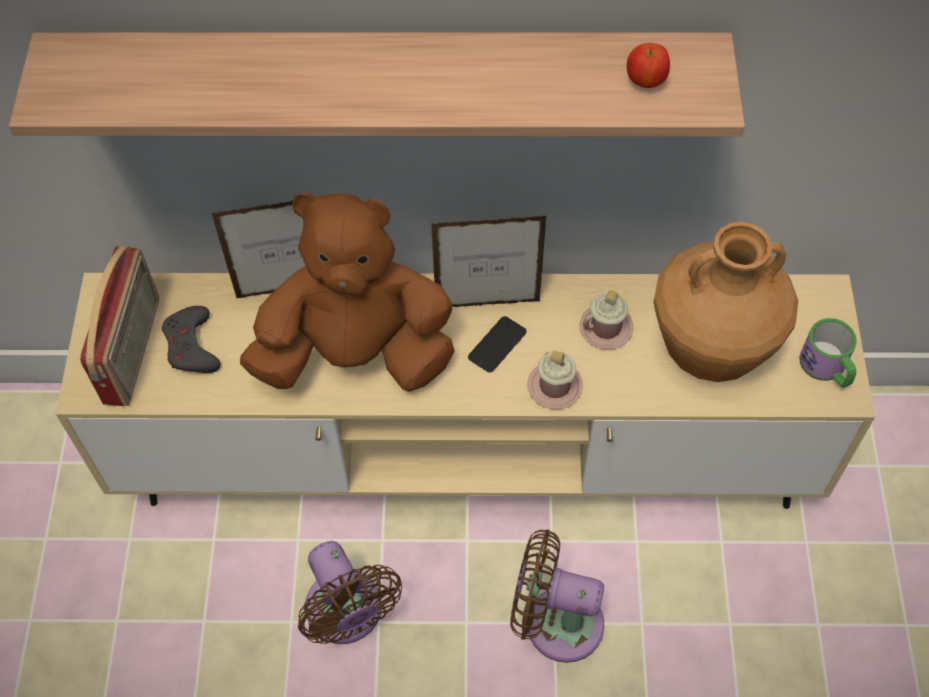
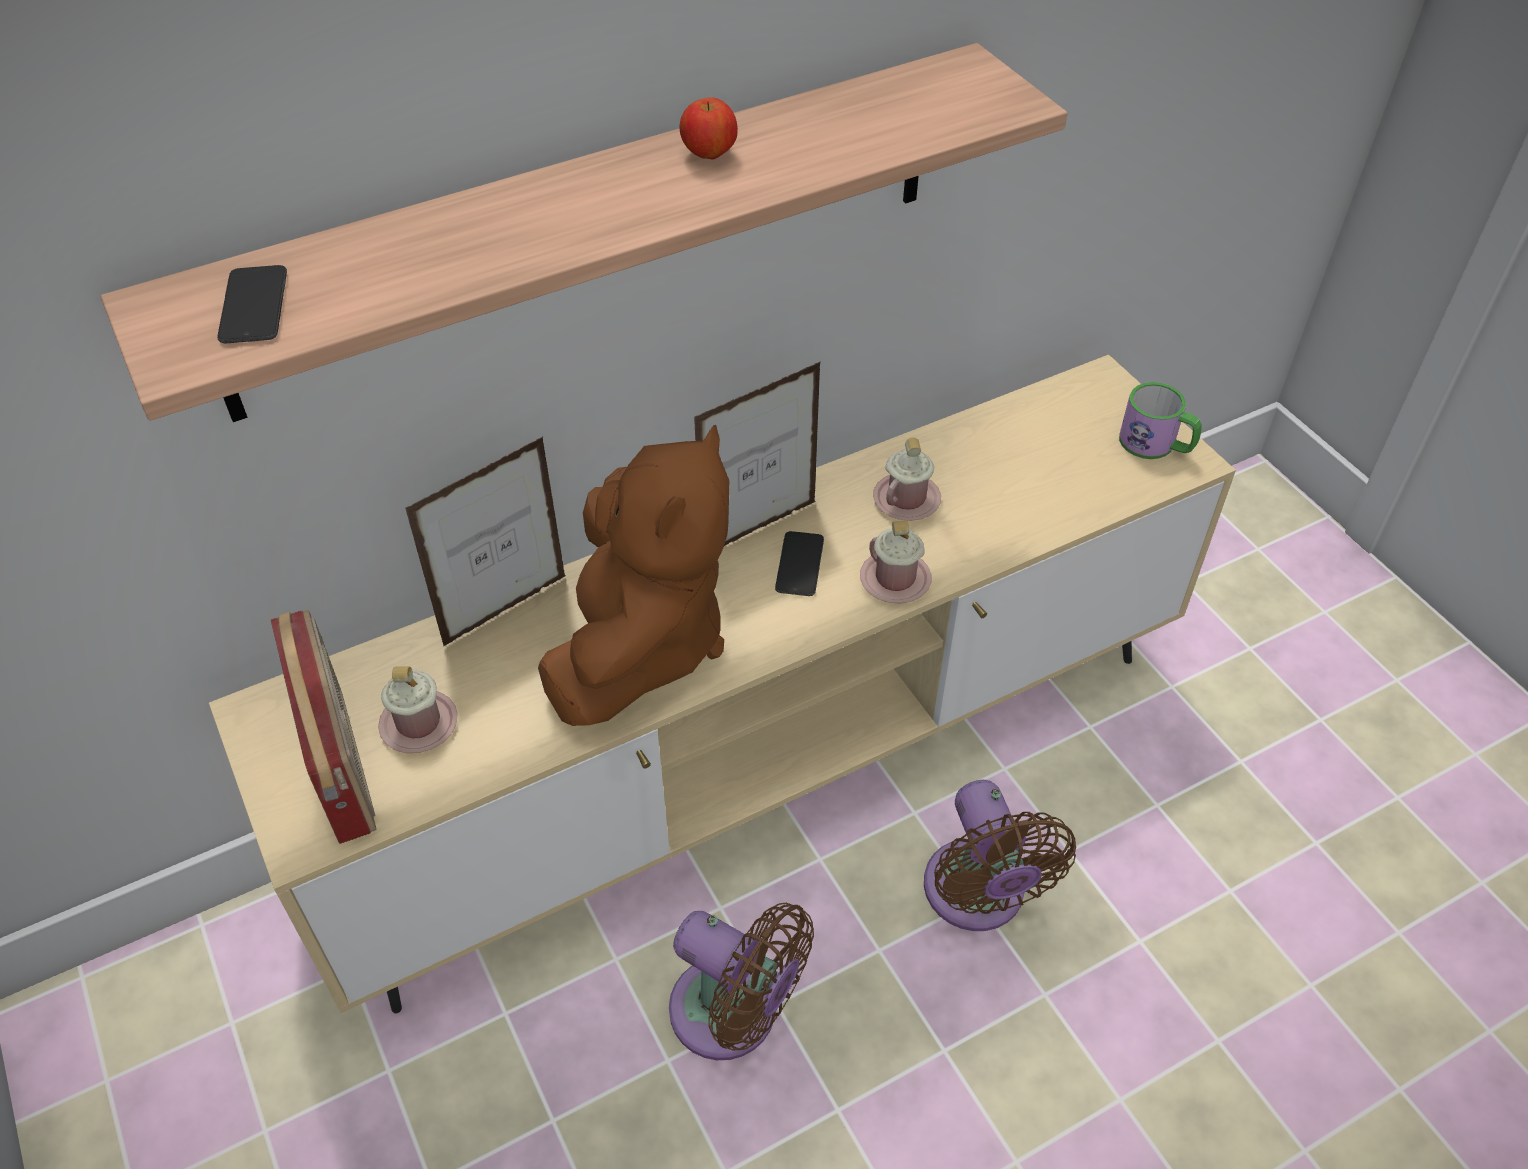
camera: 30 degrees left, 10 degrees down
grey game controller [162,306,221,373] -> pink mug [378,666,458,753]
brown plush toy [240,192,455,392] -> brown plush toy turned 135 degrees clockwise [538,425,729,726]
brown fan [510,529,605,663] -> brown fan turned 90 degrees counterclockwise [924,780,1076,931]
apple [627,43,670,88] -> apple moved to [680,97,738,159]
brown vase [654,222,798,382] -> none
none -> phone [217,265,287,343]

